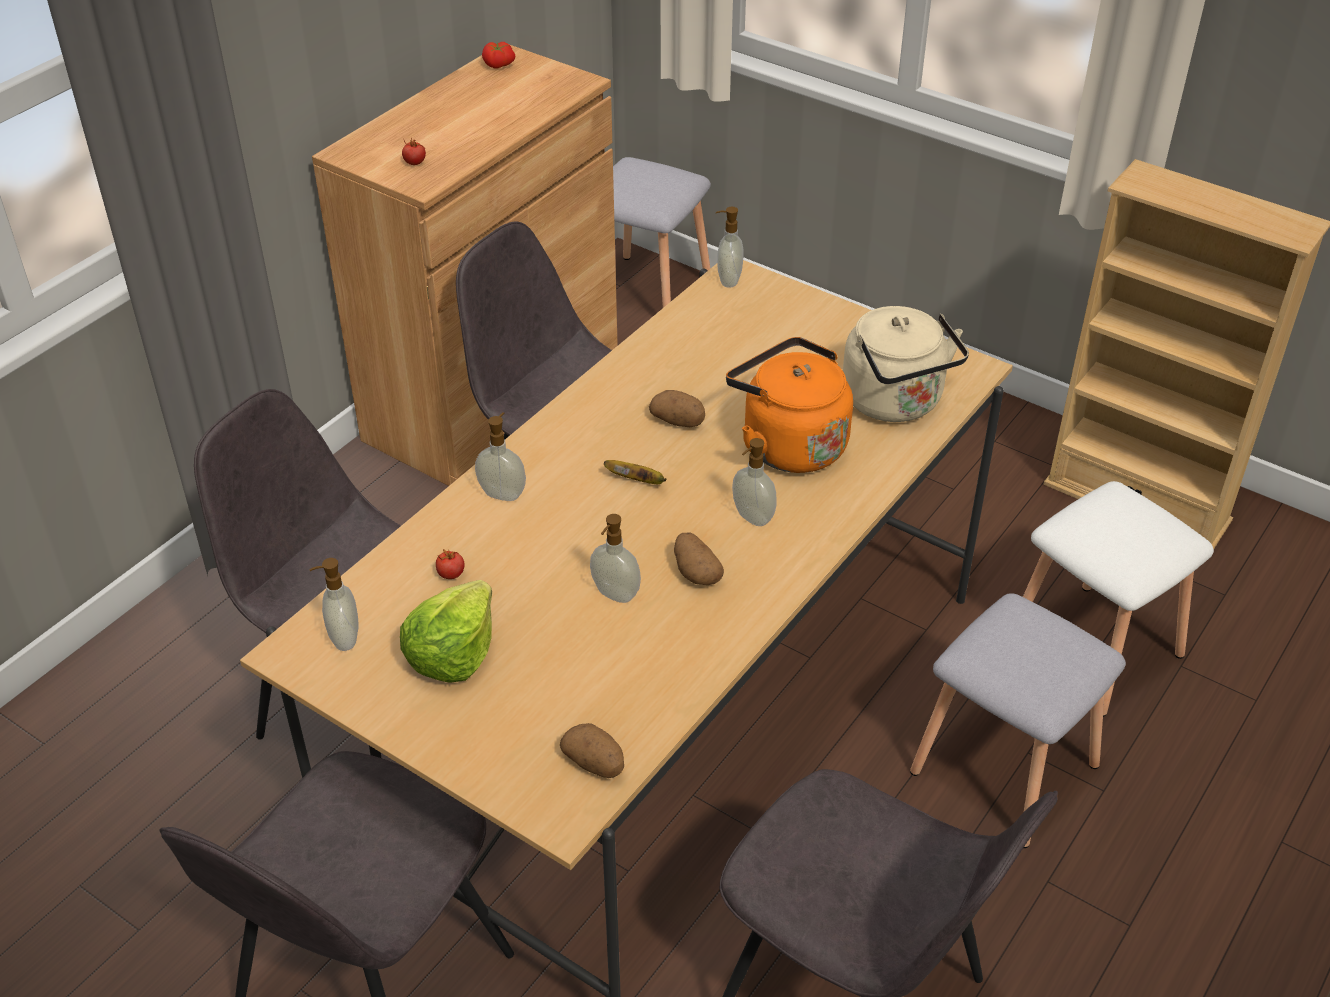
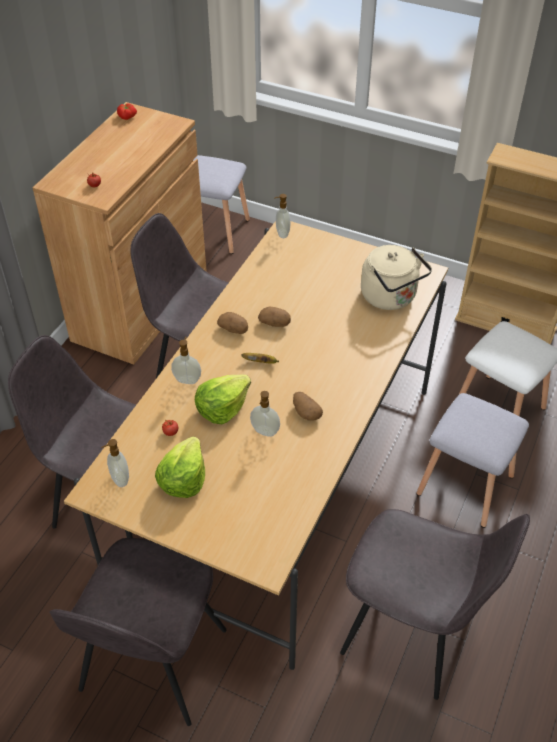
camera: 10 degrees left, 5 degrees up
potato [560,723,624,778] -> potato moved to [217,312,248,334]
orange kettle [726,337,853,473] -> none
soap dispenser [732,438,777,526] -> none
none -> lettuce [195,375,251,424]

